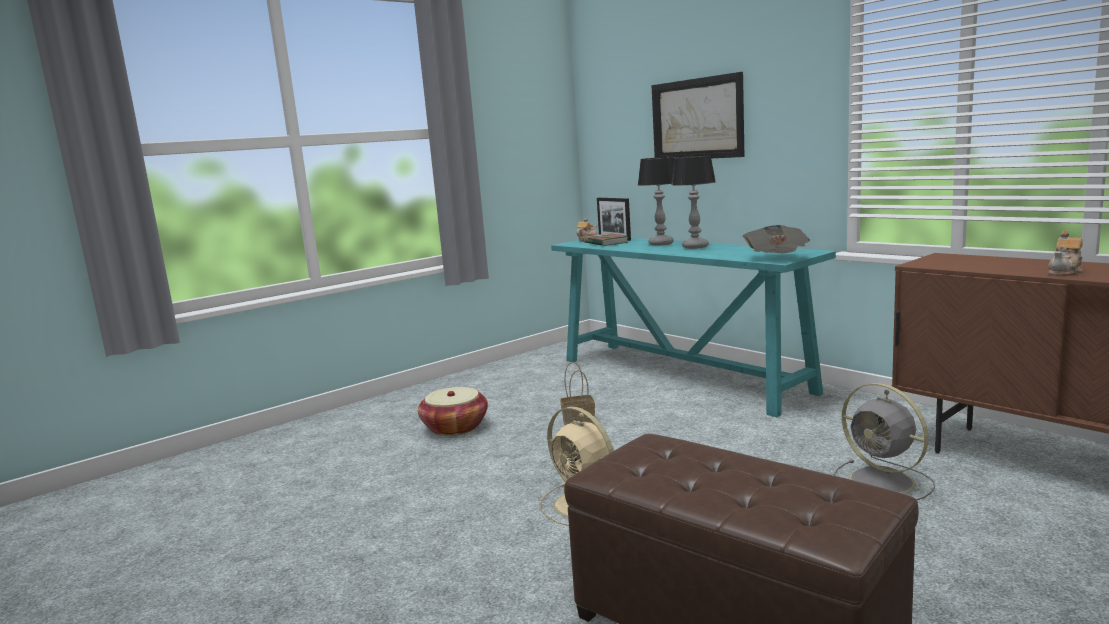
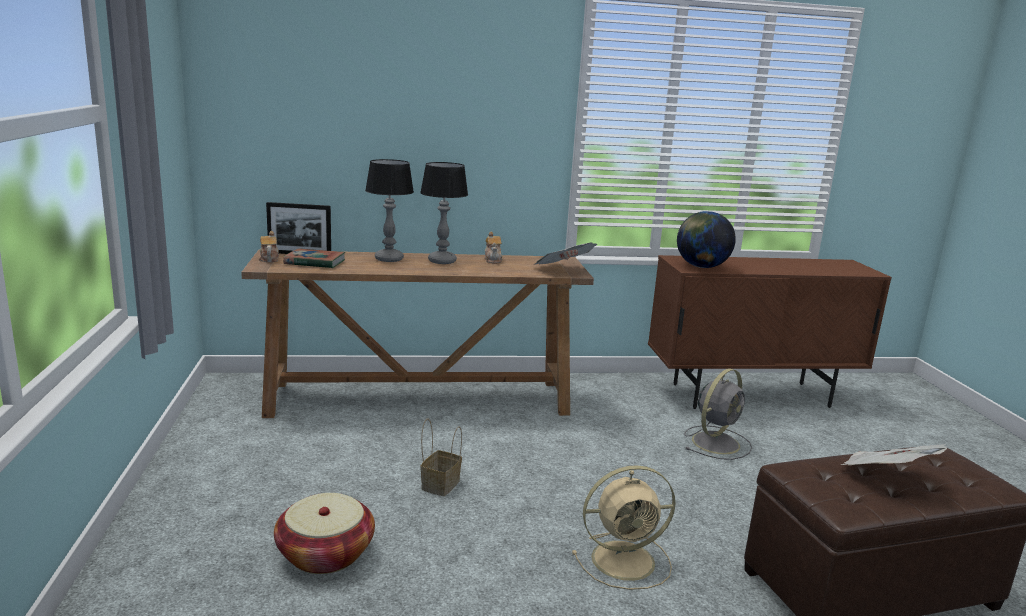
camera: 60 degrees left, 5 degrees up
turquoise console table [551,238,836,417] -> brown console table [241,250,594,418]
picture [651,72,744,158] -> none
grey fan [833,383,935,500] -> grey fan turned 45 degrees counterclockwise [684,368,752,460]
teapot [1048,231,1083,276] -> teapot moved to [485,232,503,263]
none -> globe [677,211,736,268]
none -> newspaper [841,444,947,465]

